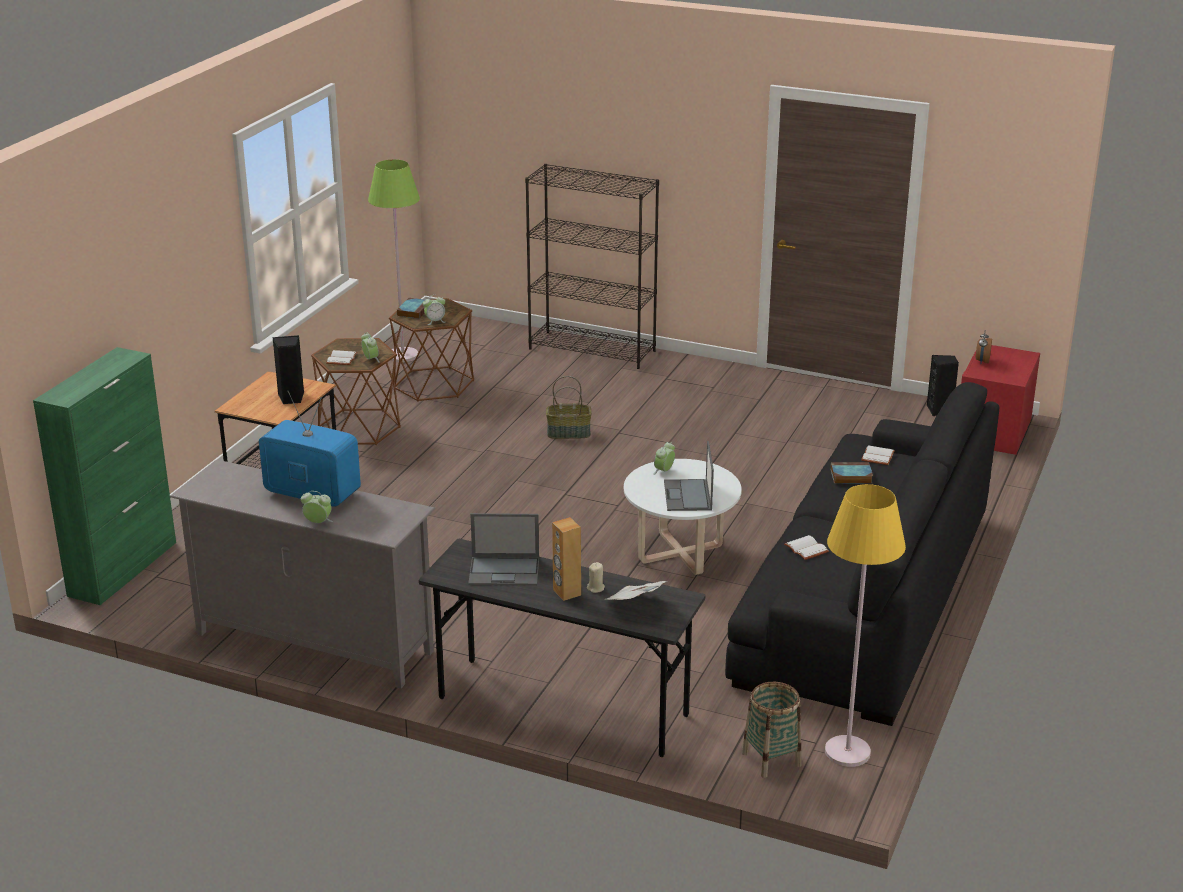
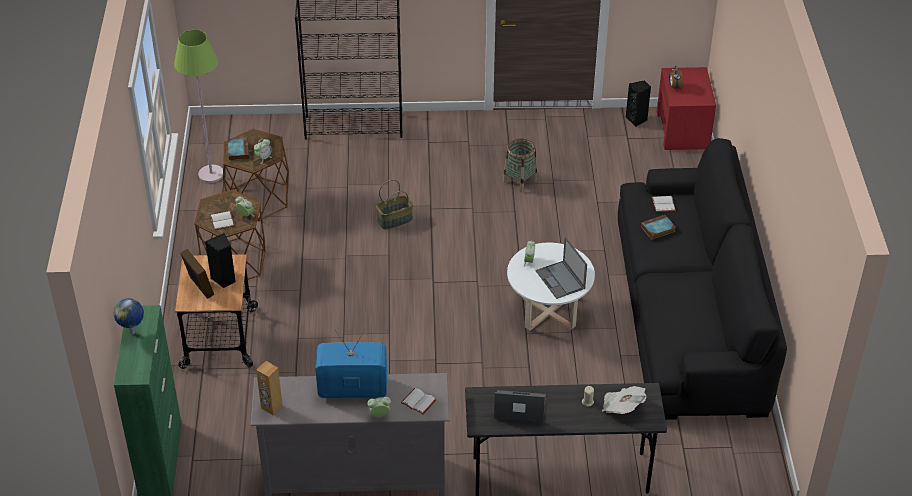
camera: 25 degrees left, 15 degrees up
laptop [468,513,539,586] -> laptop turned 150 degrees counterclockwise [494,390,546,423]
brown speaker [552,517,581,601] -> brown speaker moved to [256,361,283,415]
basket [742,682,801,778] -> basket moved to [503,139,537,192]
white book [784,535,829,560] -> white book moved to [401,388,437,415]
yellow floor lamp [825,484,906,767] -> none
none -> globe [113,298,144,335]
none -> picture frame [180,249,214,299]

